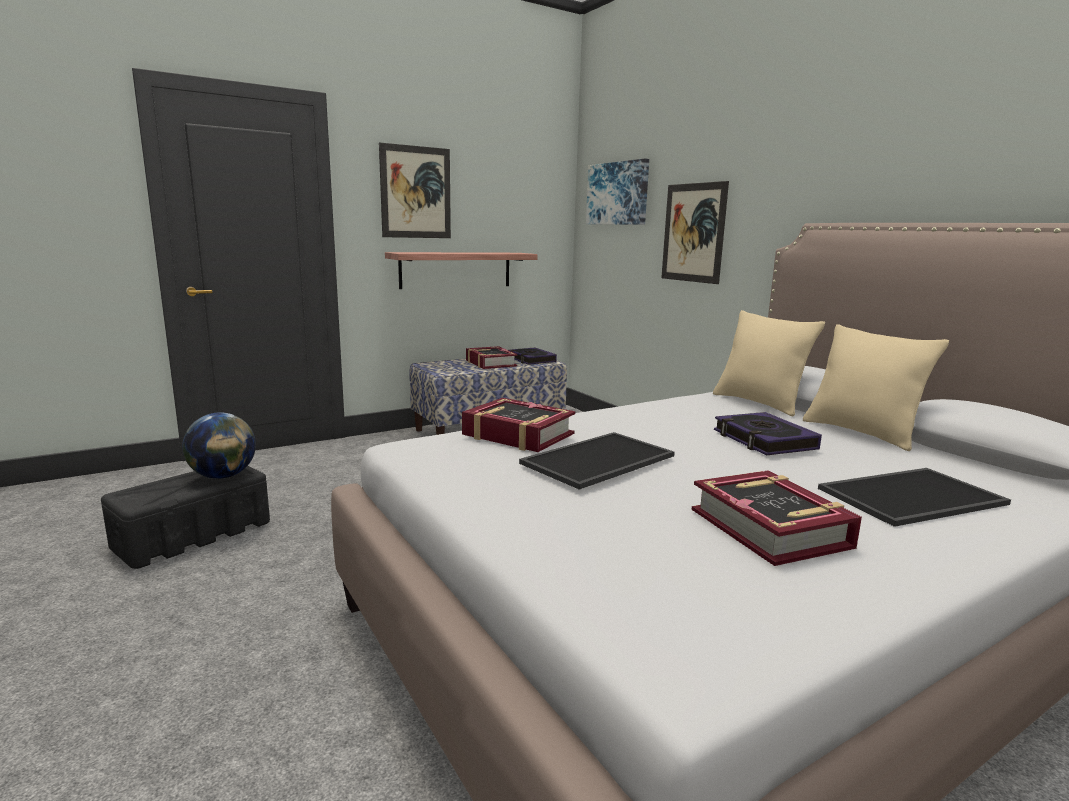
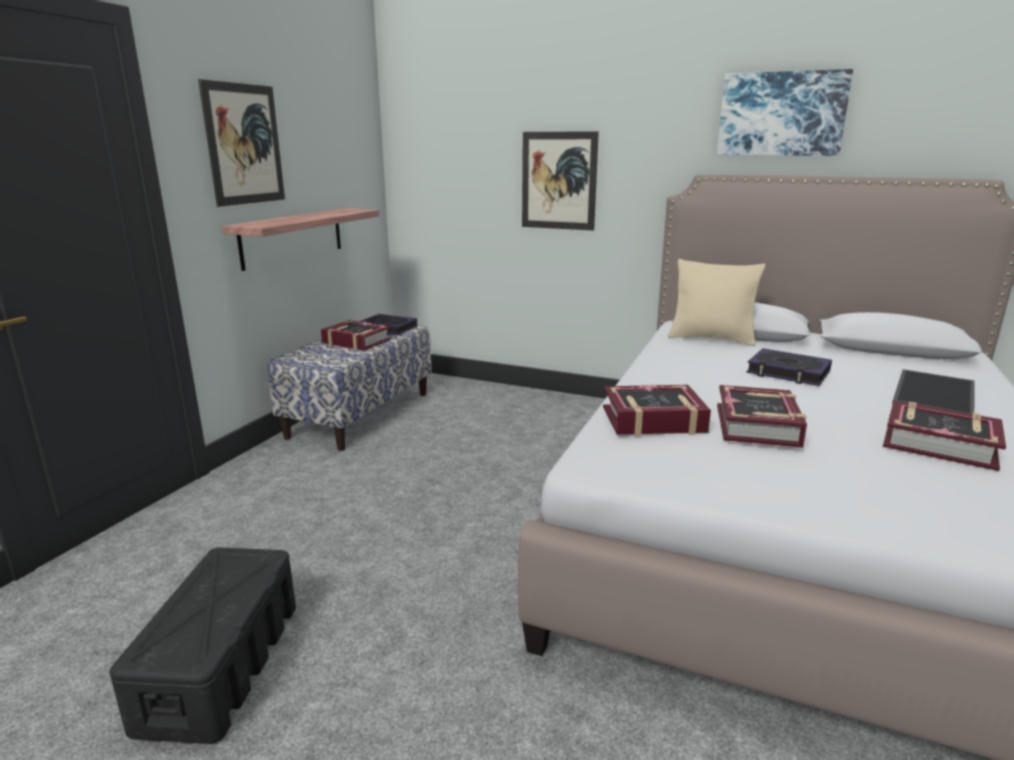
camera: 35 degrees left, 5 degrees up
globe [182,412,256,479] -> none
tray [519,432,675,490] -> book [717,385,807,448]
picture [586,159,649,225] -> picture moved to [717,69,853,156]
beige pillow [803,324,949,451] -> none

